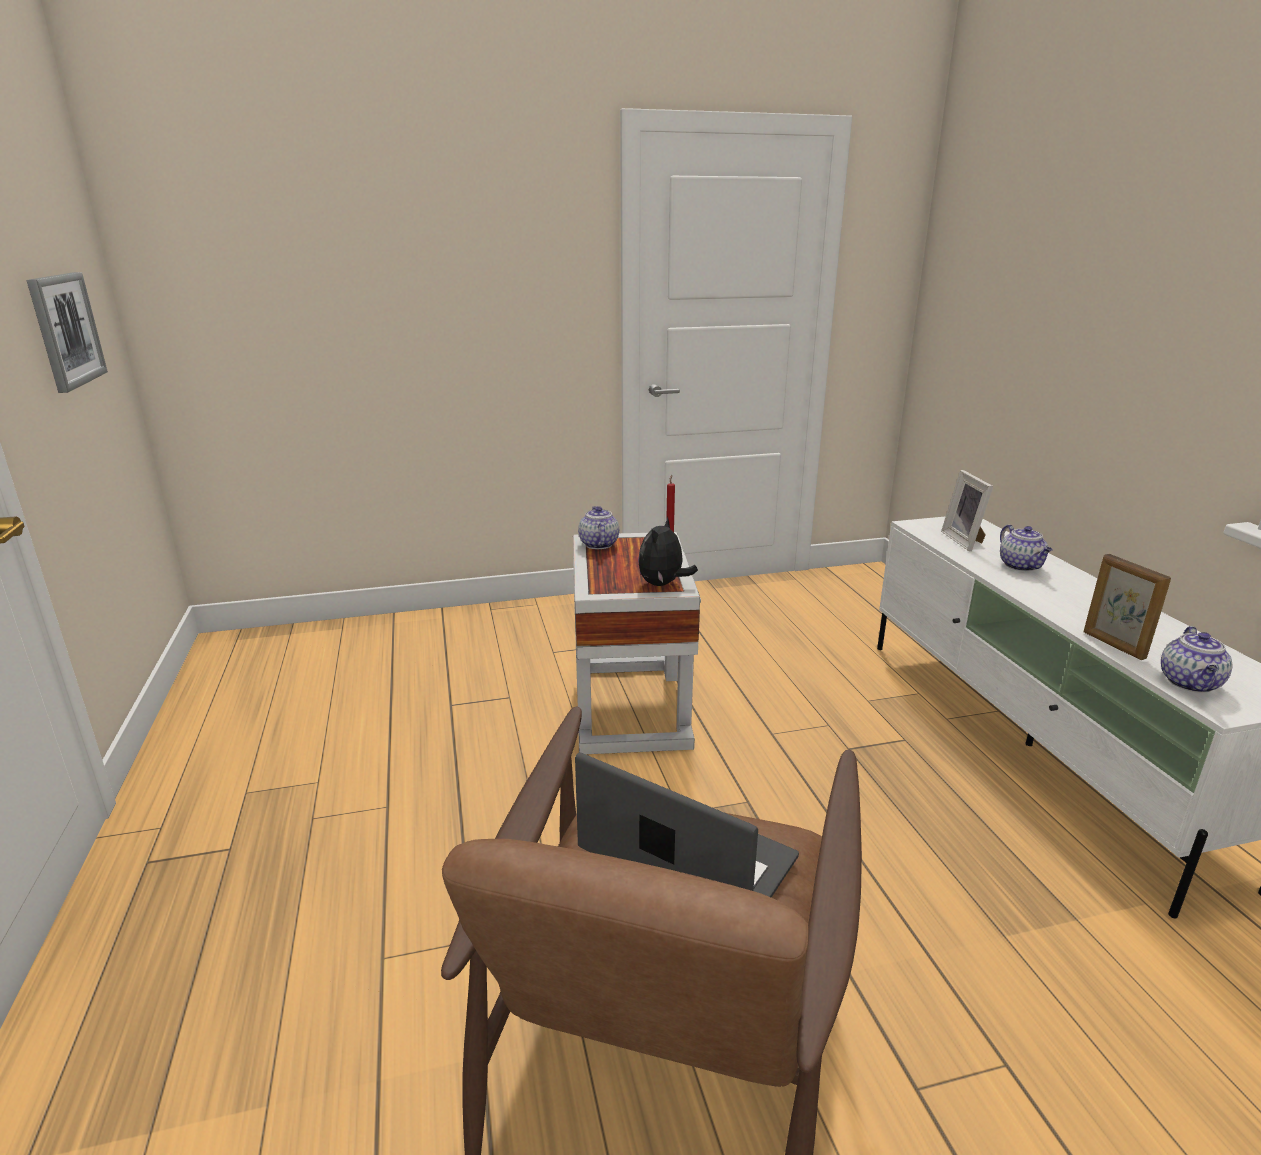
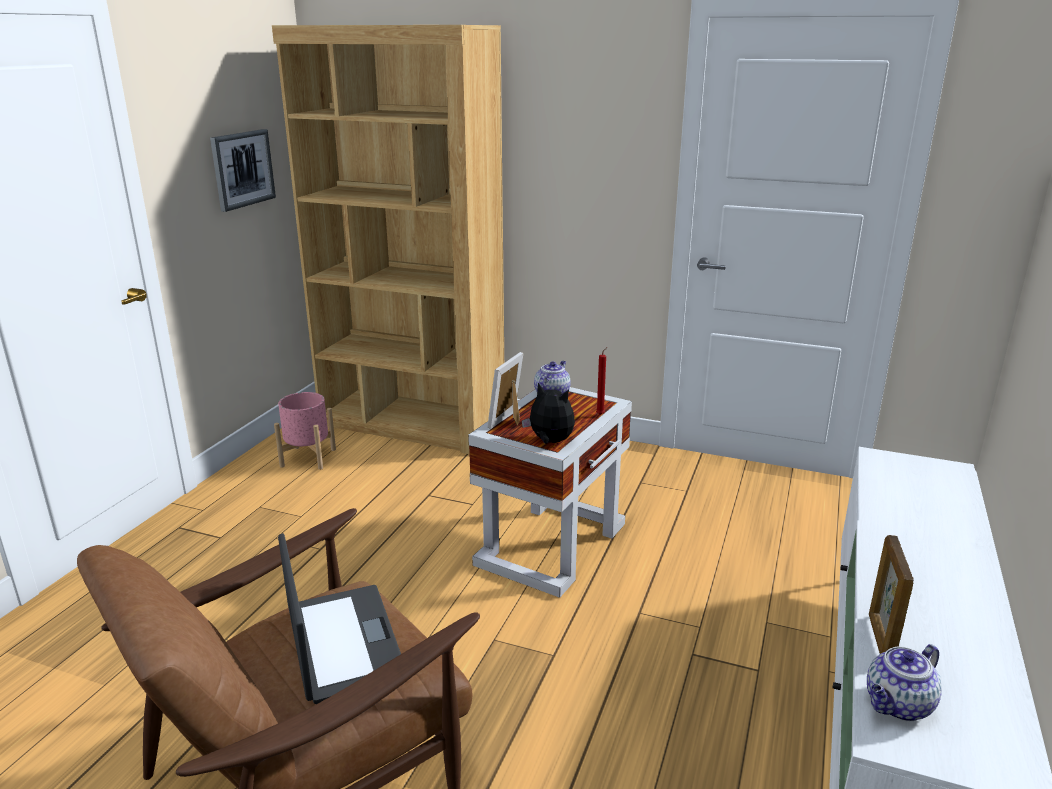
camera: 35 degrees right, 0 degrees up
plush toy [638,517,698,586] -> plush toy turned 60 degrees clockwise [522,383,575,444]
picture frame [941,470,993,551] -> picture frame moved to [487,352,523,429]
teapot [1000,524,1053,571] -> none
none -> brown bookcase [272,25,504,454]
none -> pink planter [274,392,336,470]

